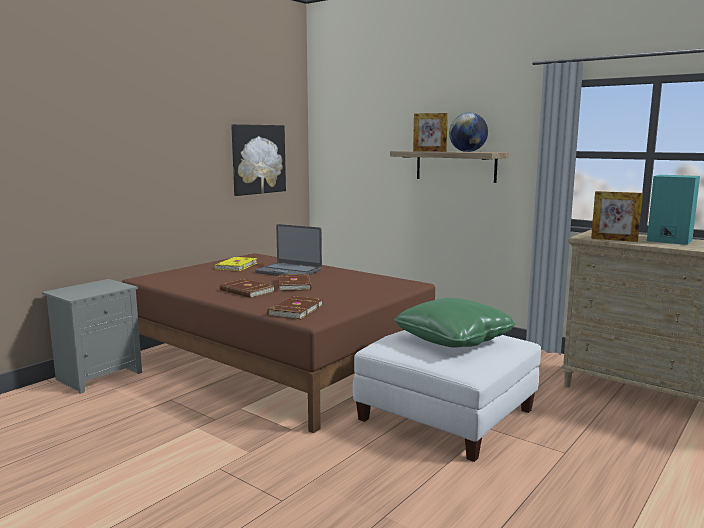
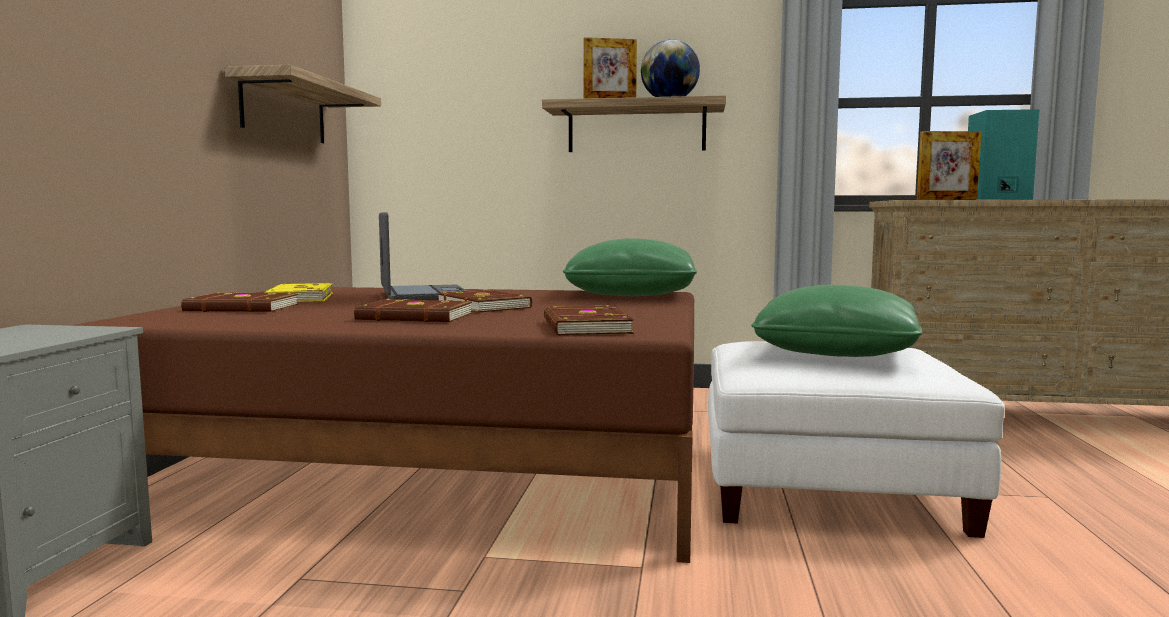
camera: 30 degrees left, 5 degrees down
picture [231,124,286,196] -> shelf [225,65,381,143]
laptop [255,224,322,276] -> laptop turned 105 degrees counterclockwise [379,212,467,300]
none -> brown book [181,292,299,312]
none -> green pillow [563,238,697,296]

